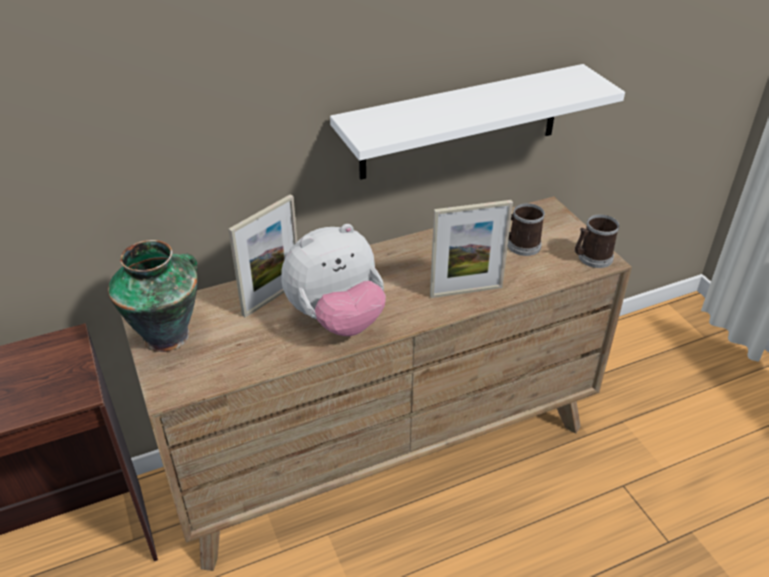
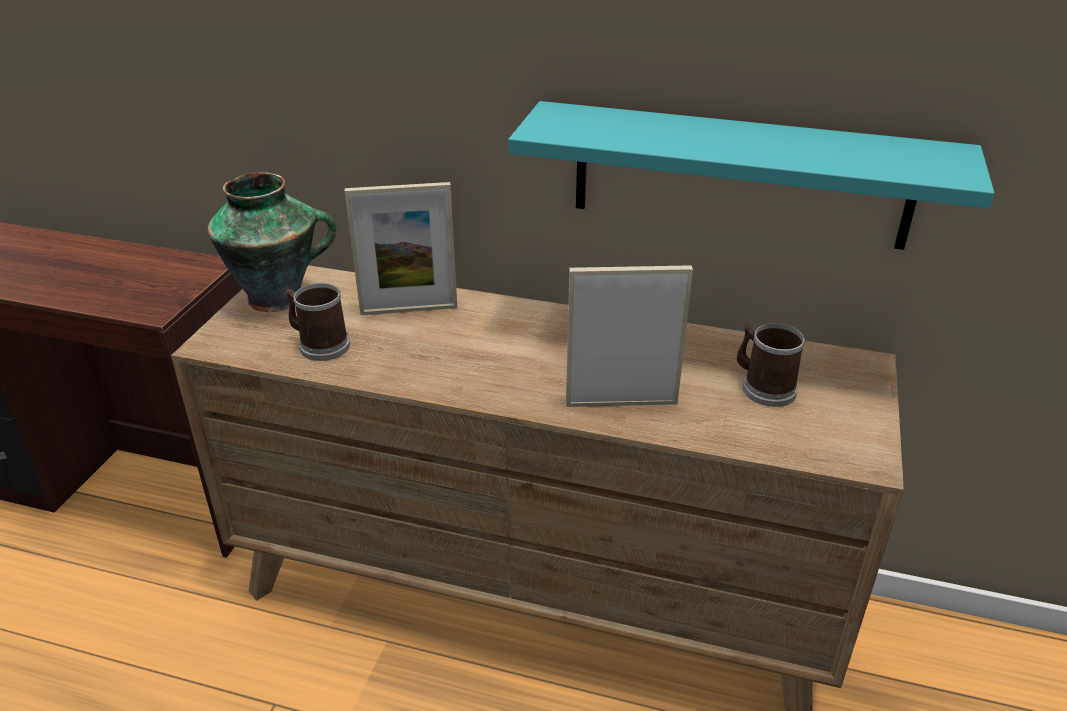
camera: 40 degrees right, 5 degrees down
plush toy [281,224,386,336] -> none
white shelf [330,64,625,180] -> turquoise shelf [508,101,994,250]
picture frame [430,200,513,298] -> picture frame turned 150 degrees clockwise [566,265,693,407]
mug [575,214,619,268] -> mug moved to [286,283,350,361]

